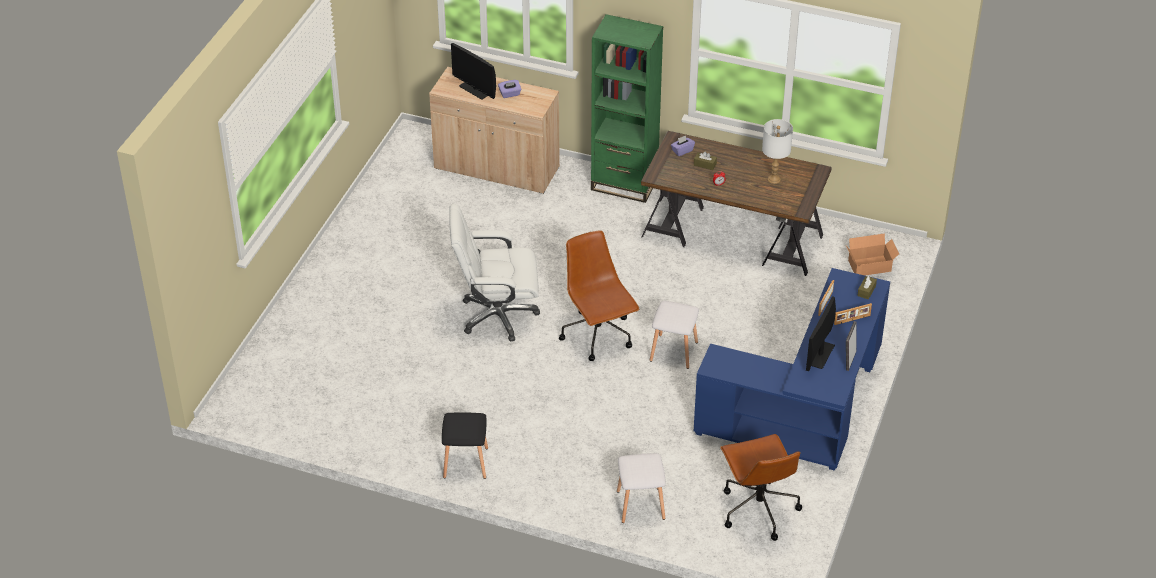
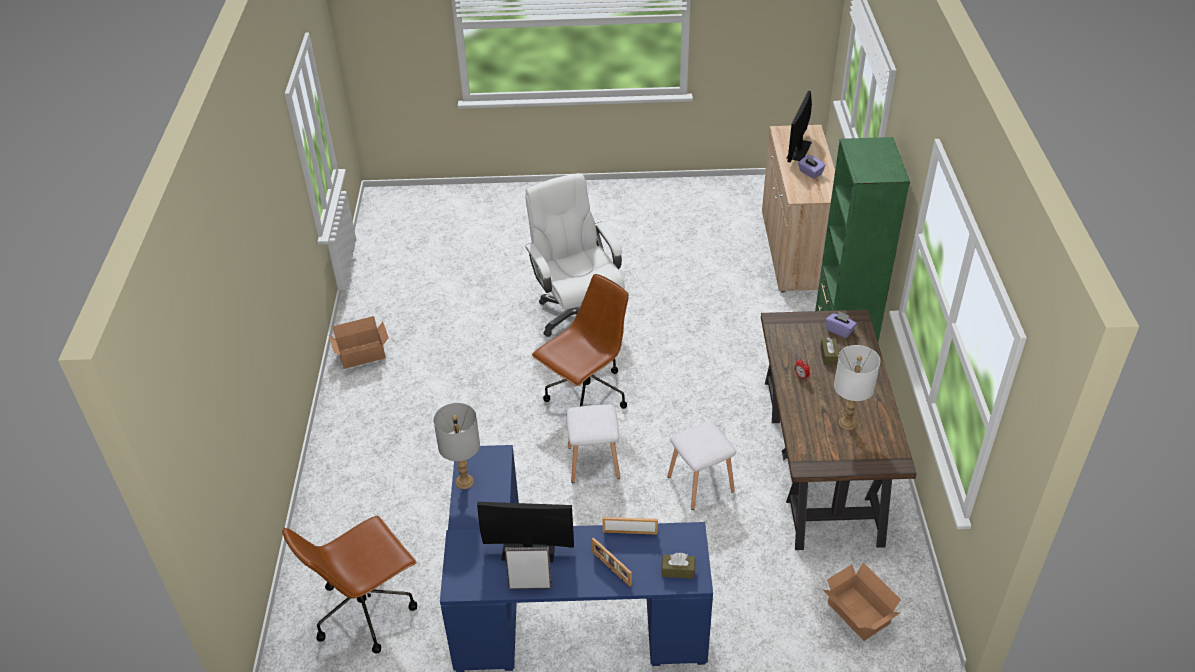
camera: 70 degrees right, 0 degrees up
black stool [442,412,488,479] -> cardboard box [329,316,389,369]
white stool [617,453,666,523] -> white stool moved to [667,421,736,510]
none -> grey table lamp [433,403,480,489]

